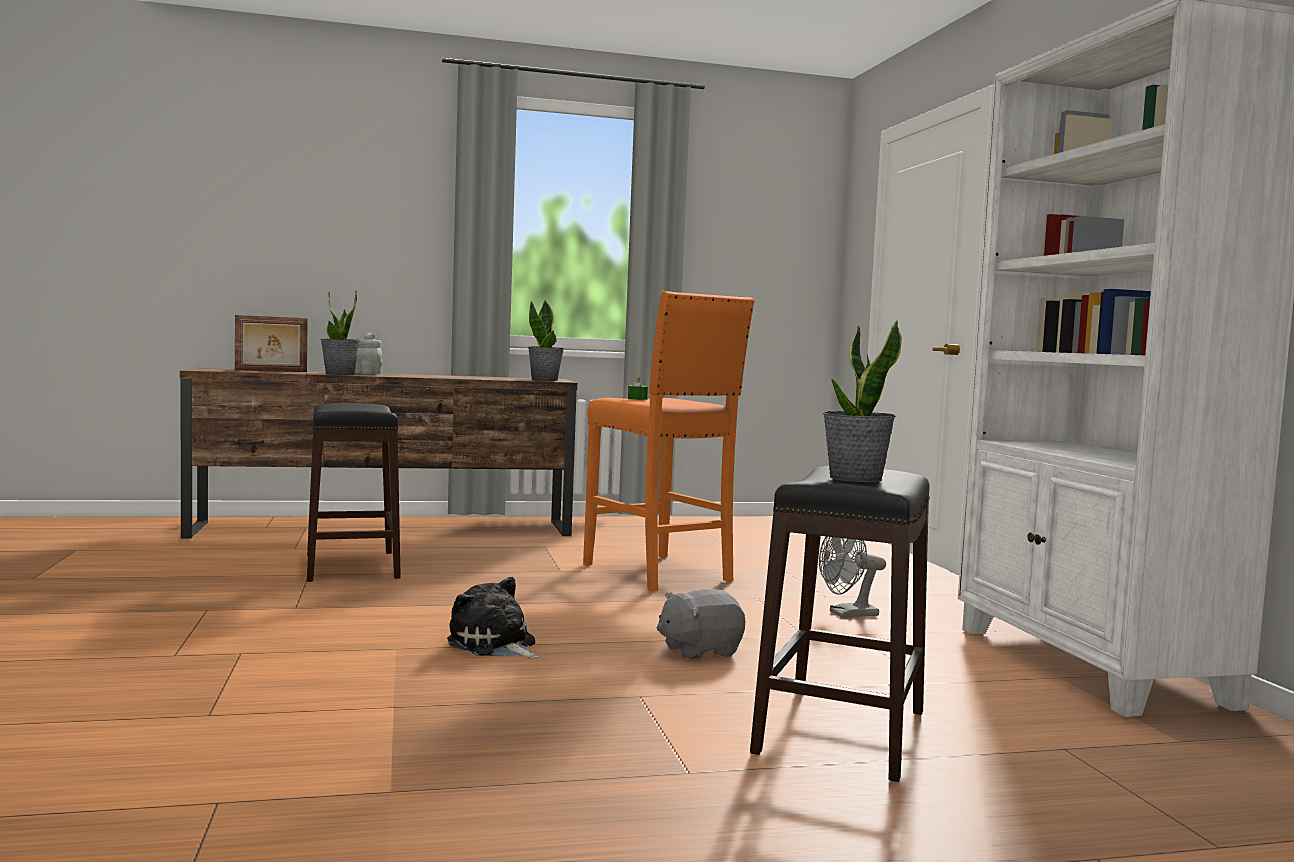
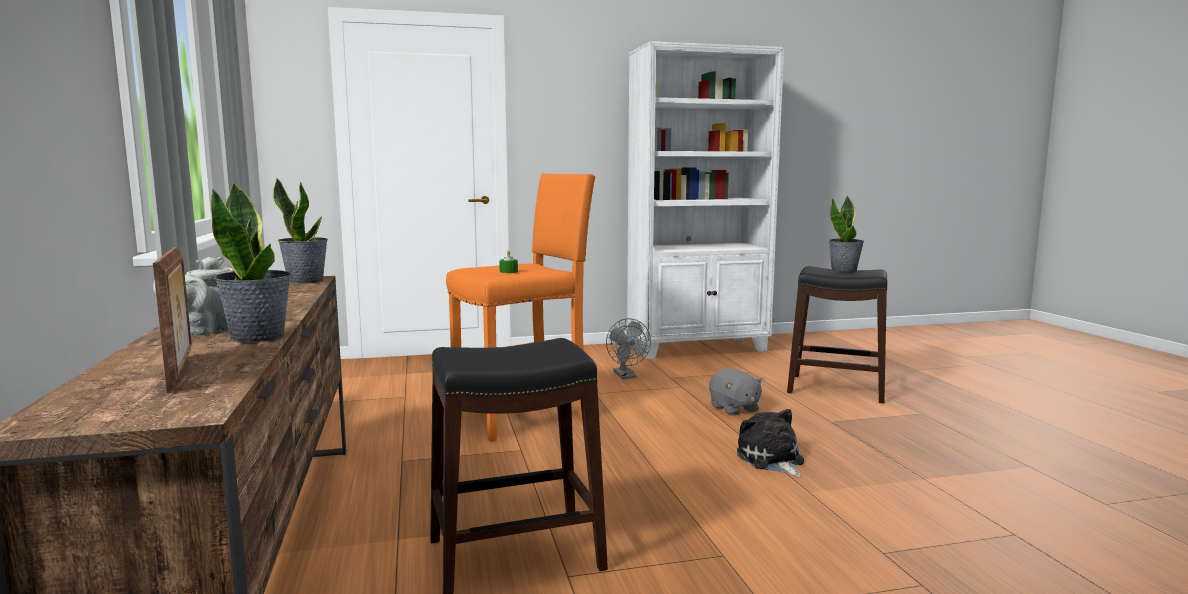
camera: 90 degrees left, 5 degrees up
plush toy [447,577,538,658] -> plush toy turned 120 degrees clockwise [737,409,804,477]

